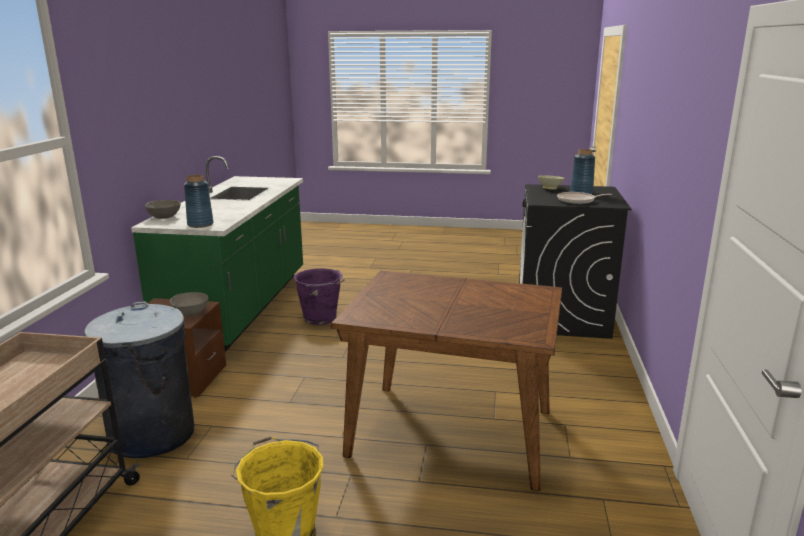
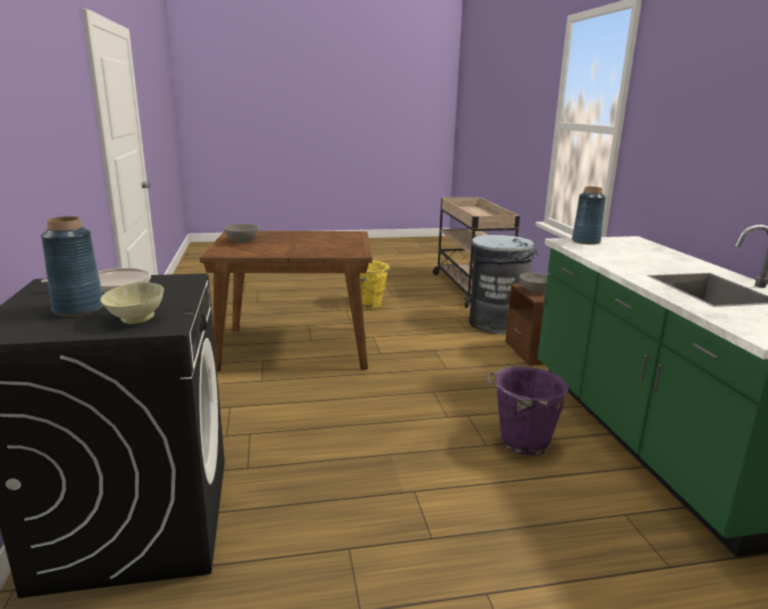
camera: 160 degrees right, 0 degrees up
grey bowl [145,200,180,219] -> grey bowl moved to [224,224,259,243]

